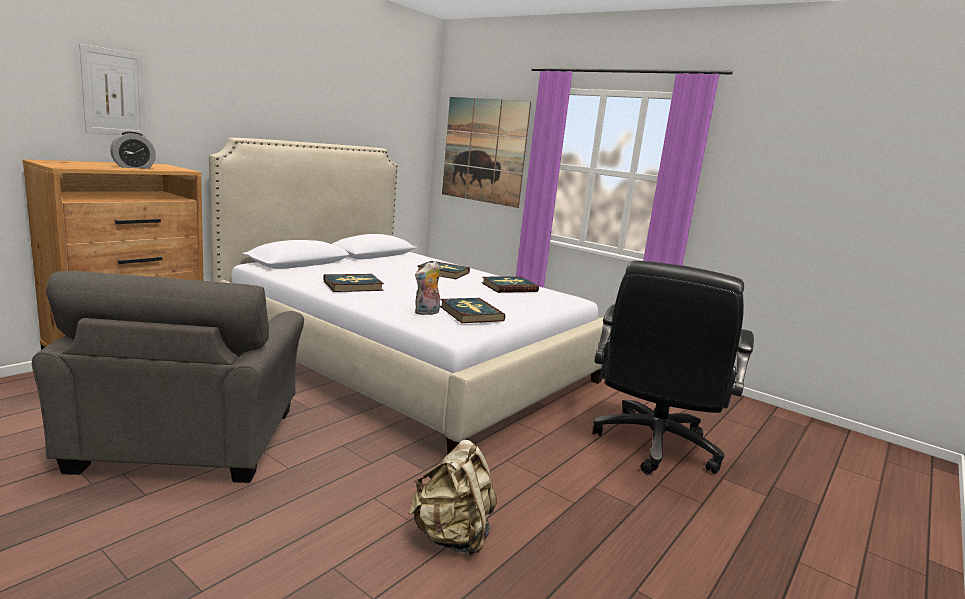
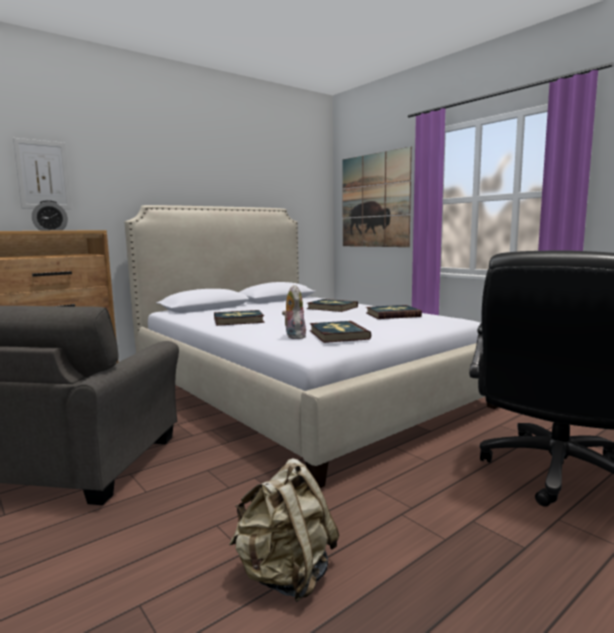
camera: 15 degrees right, 5 degrees down
plush toy [415,261,440,315] -> plush toy turned 105 degrees clockwise [282,285,306,339]

